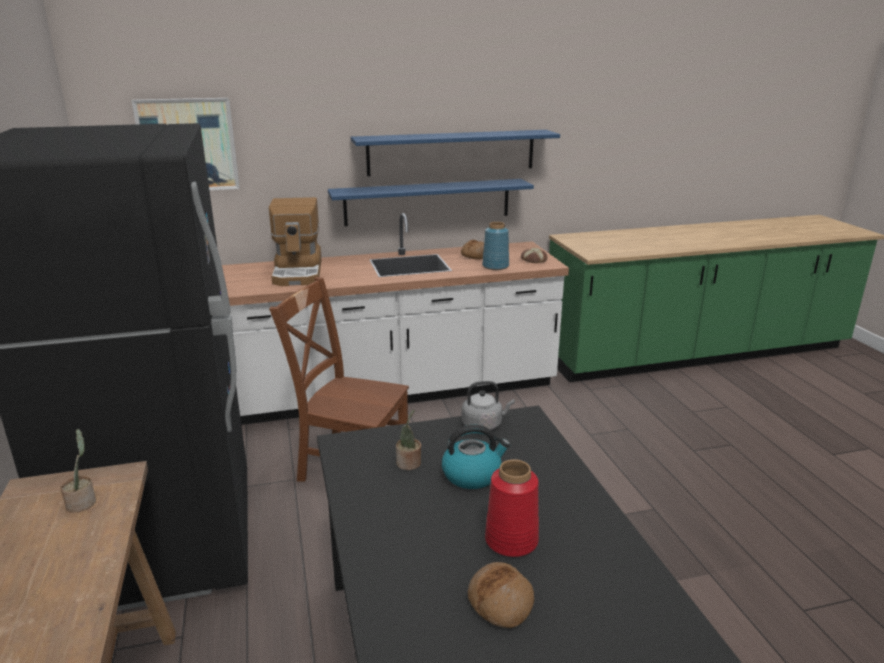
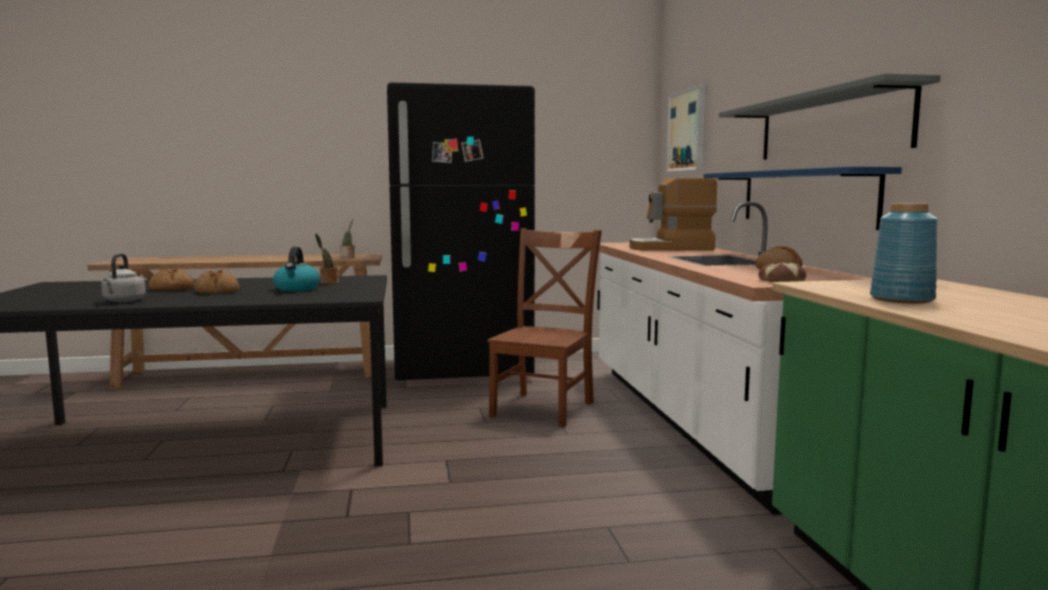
camera: 95 degrees right, 15 degrees down
blue shelf [351,130,560,176] -> grey shelf [719,73,941,160]
grey kettle [462,381,515,430] -> grey kettle moved to [101,253,146,302]
blue vase [482,222,509,270] -> blue vase moved to [870,203,938,304]
red vase [485,459,539,557] -> bread [194,270,239,294]

